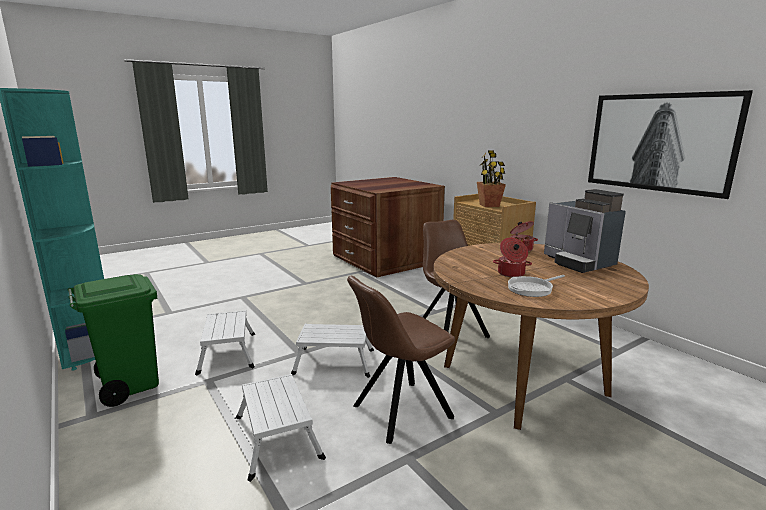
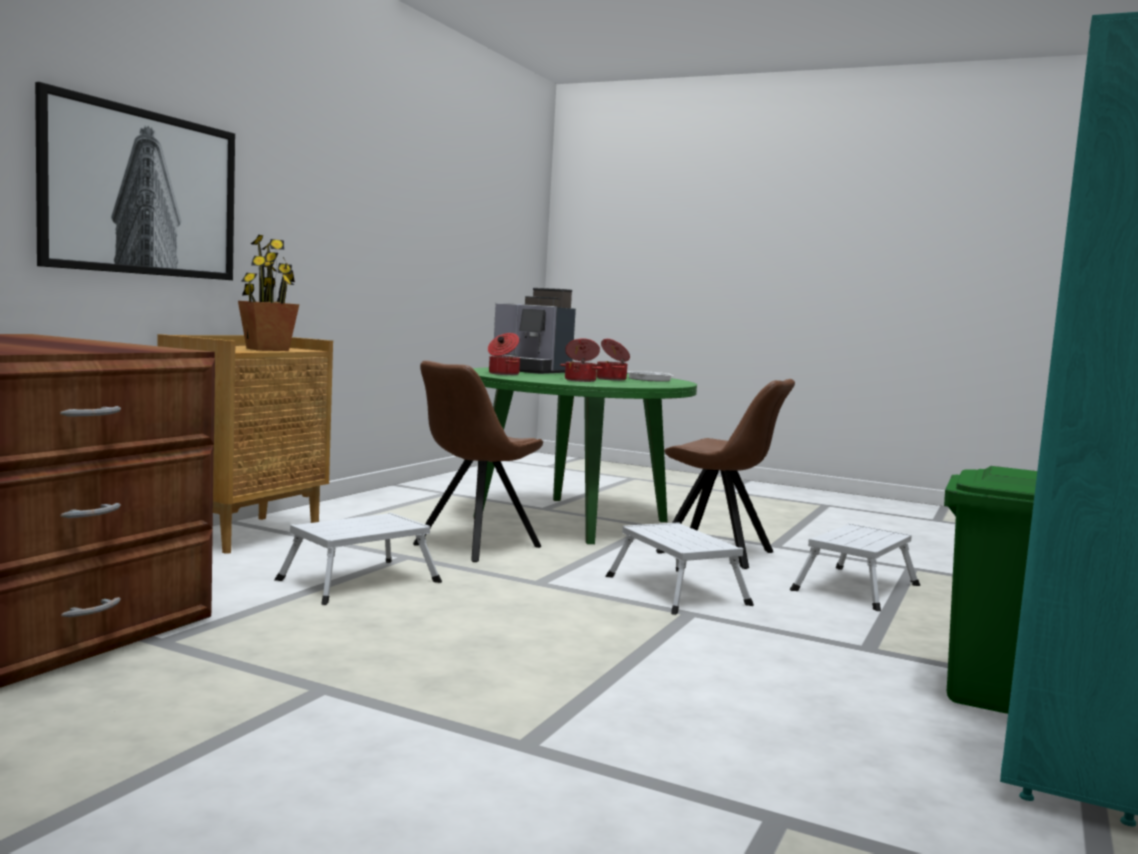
camera: 120 degrees left, 10 degrees down
white step ladder [195,310,255,375] -> white step ladder moved to [275,512,442,605]
brown dining table [434,243,649,430] -> green dining table [473,367,697,544]
coffee machine [544,189,626,273] -> coffee machine turned 90 degrees clockwise [494,288,576,374]
picture [588,90,753,199] -> picture moved to [35,82,235,280]
none -> cooking pot [560,338,603,382]

